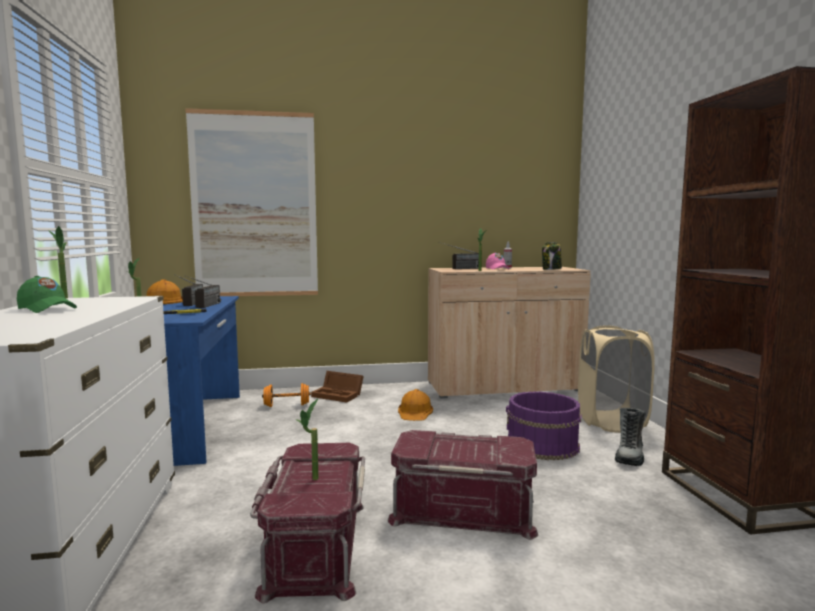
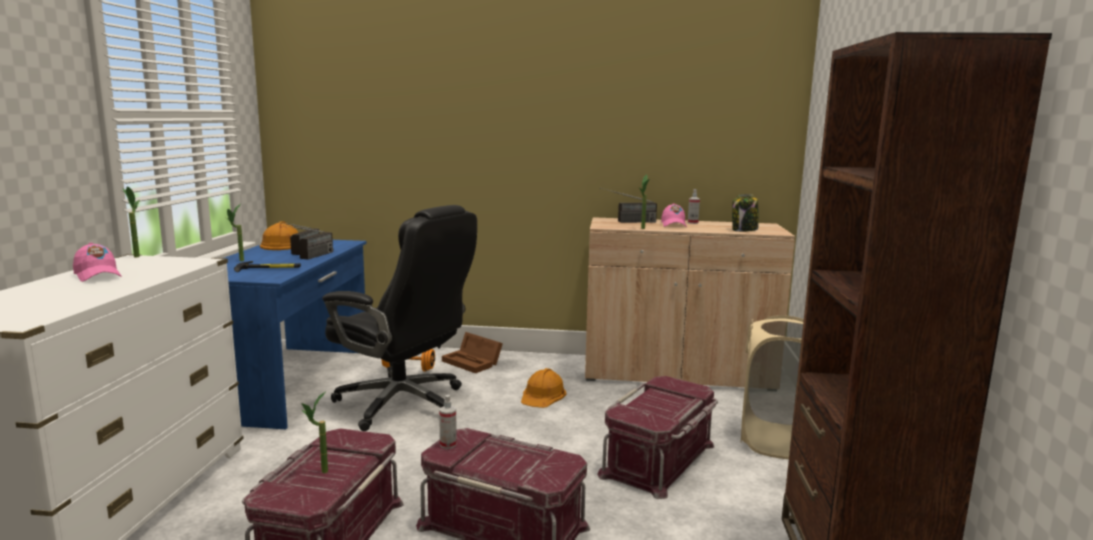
camera: 15 degrees right, 5 degrees up
green cap [17,276,77,313] -> pink cap [73,243,122,282]
picture [185,108,318,296] -> none
purple bucket [506,391,581,460] -> red storage box [597,376,718,499]
boot [615,408,646,466] -> none
none -> black office chair [323,205,477,431]
none -> spray bottle [439,395,457,449]

